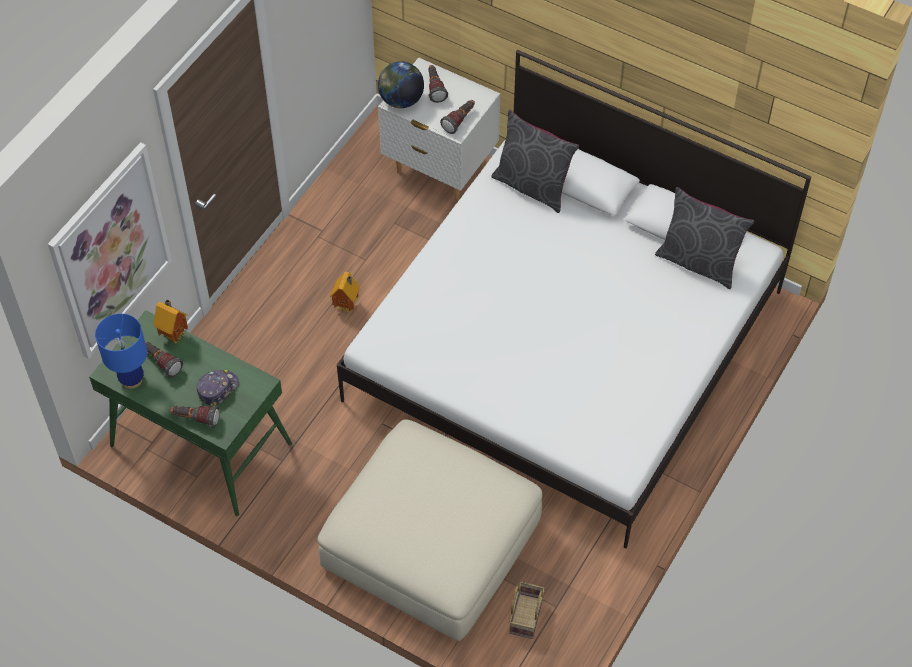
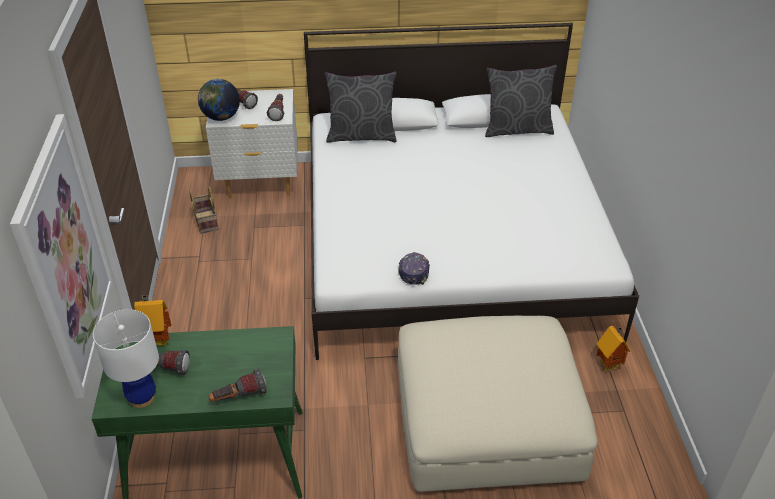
camera: 35 degrees left, 15 degrees down
blue table lamp [95,314,147,389] -> white table lamp [93,309,159,408]
cap [197,370,239,407] -> cap moved to [398,252,430,285]
toy house [330,272,360,313] -> toy house moved to [597,326,630,372]
basket [509,582,545,639] -> basket moved to [190,187,219,234]

